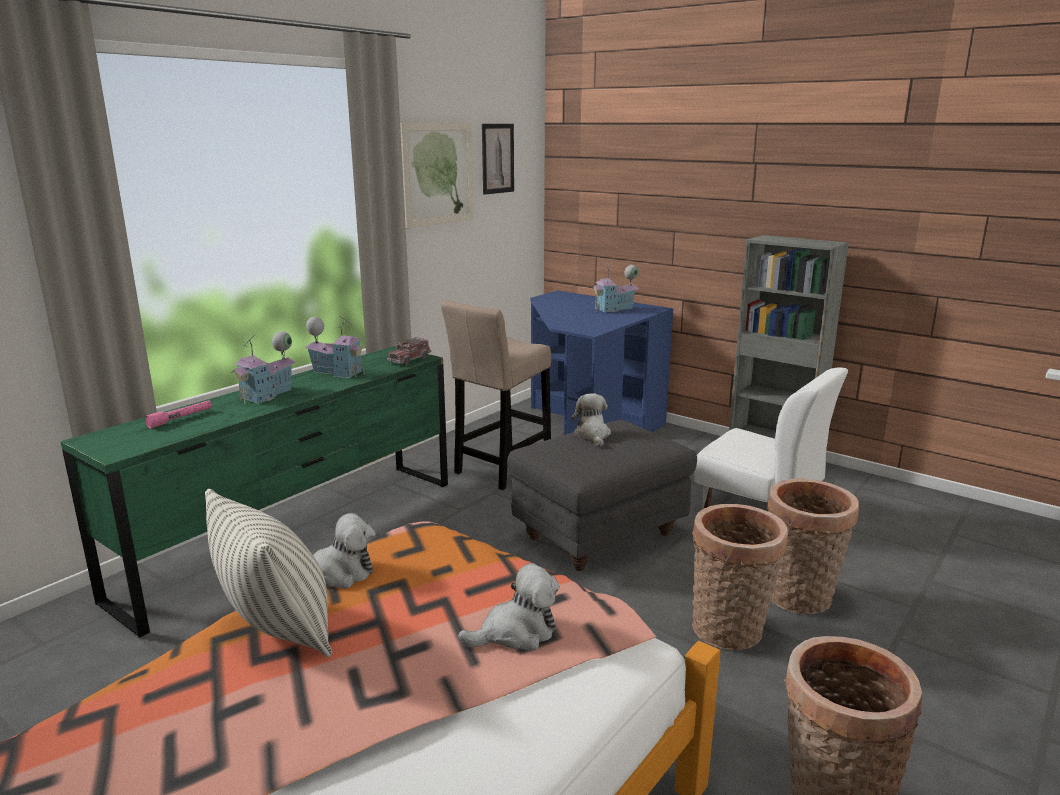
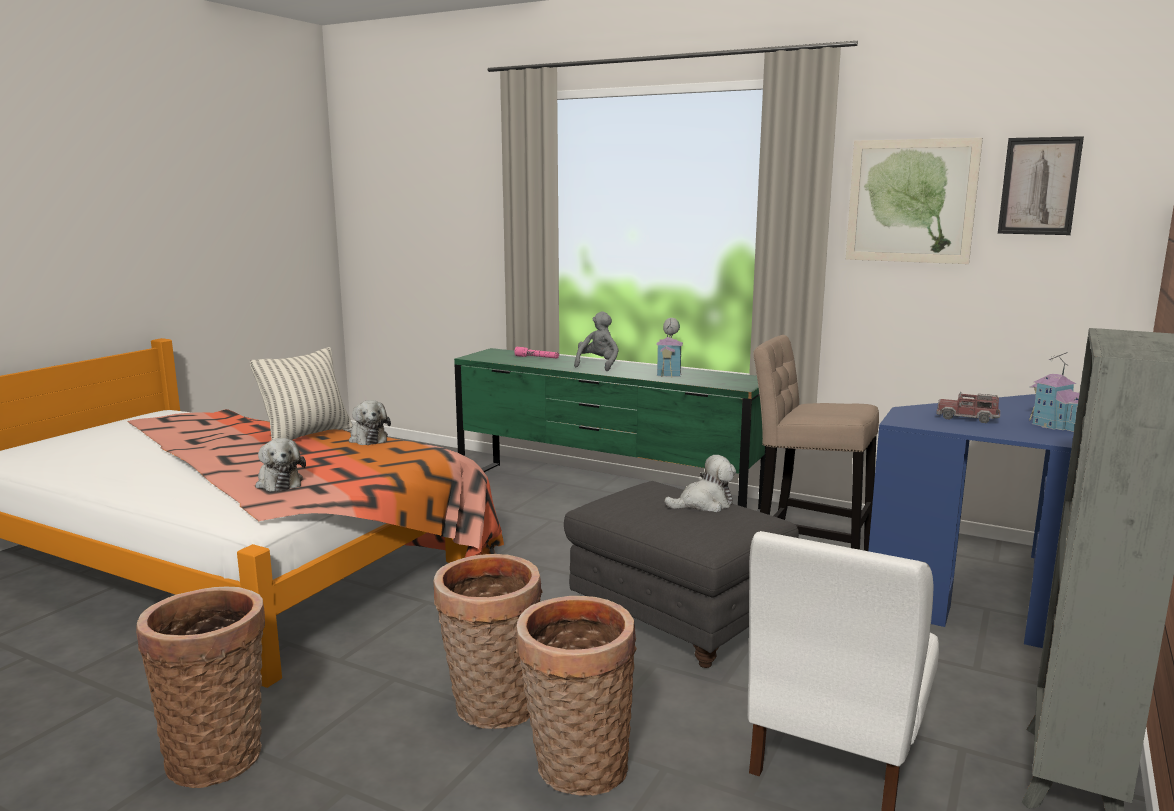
camera: 80 degrees right, 5 degrees down
toy house [231,331,296,404] -> grey plush toy [574,311,619,371]
toy truck [387,337,432,365] -> toy truck moved to [936,392,1000,423]

